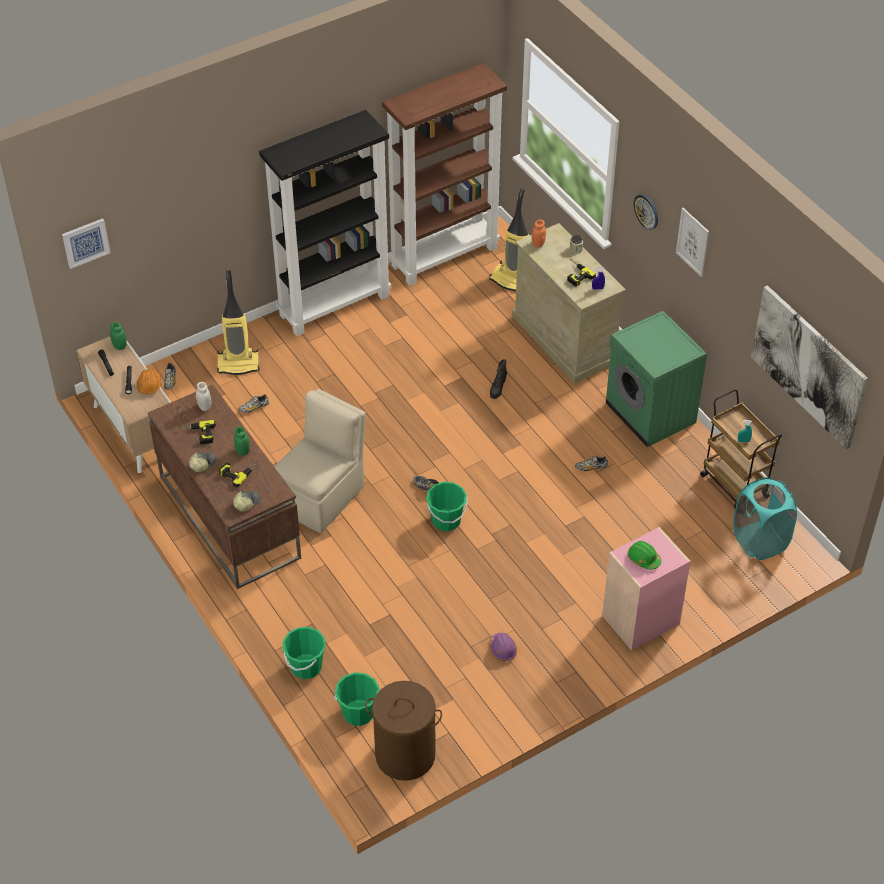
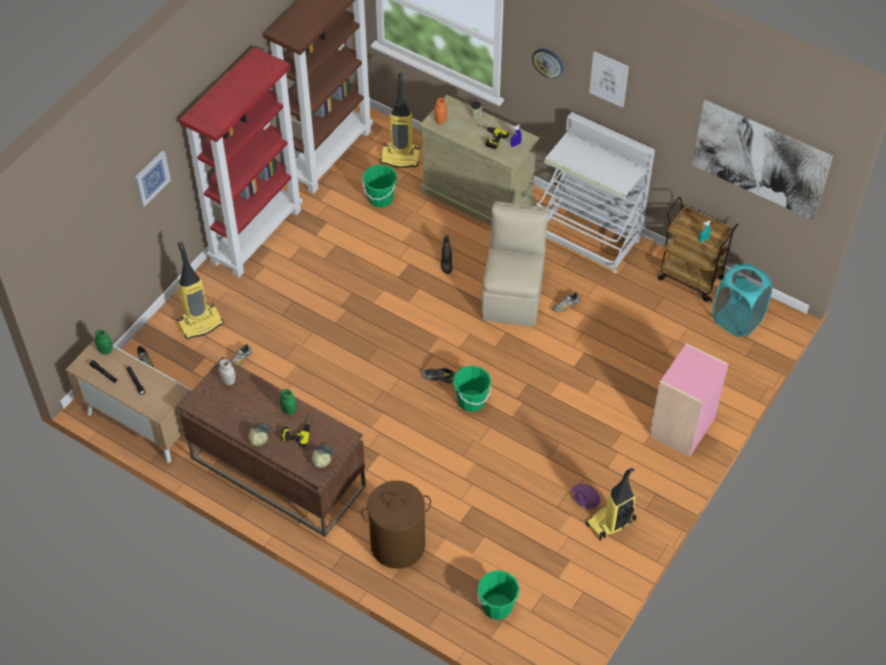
camera: 25 degrees left, 5 degrees up
picture [62,218,110,269] -> picture moved to [135,150,171,207]
orange hard hat [137,369,161,394] -> none
power drill [178,420,216,444] -> none
black bookcase [259,110,391,336] -> red bookcase [179,47,303,278]
beige chair [274,389,366,533] -> beige chair moved to [482,201,548,326]
green bucket [283,627,326,679] -> green bucket moved to [362,165,397,208]
brown laundry basket [365,681,442,781] -> brown laundry basket moved to [361,480,431,569]
green washing machine [606,311,707,447] -> white shoe rack [536,112,655,273]
green hard hat [627,541,661,570] -> none
none -> vacuum cleaner [586,468,636,541]

